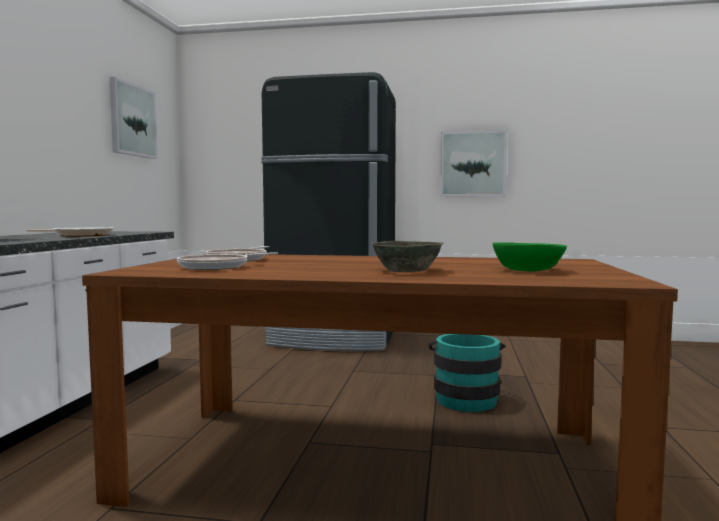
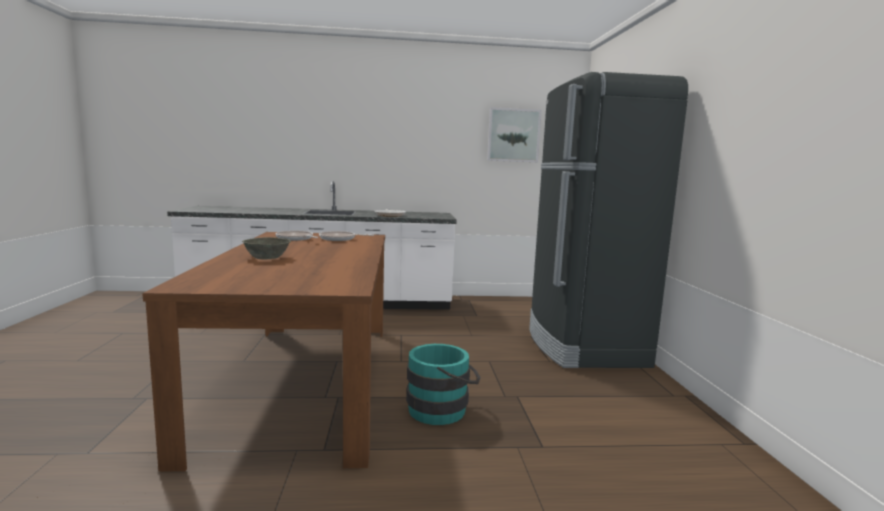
camera: 75 degrees right, 5 degrees up
picture [440,130,507,197] -> none
green bowl [492,242,567,272] -> none

